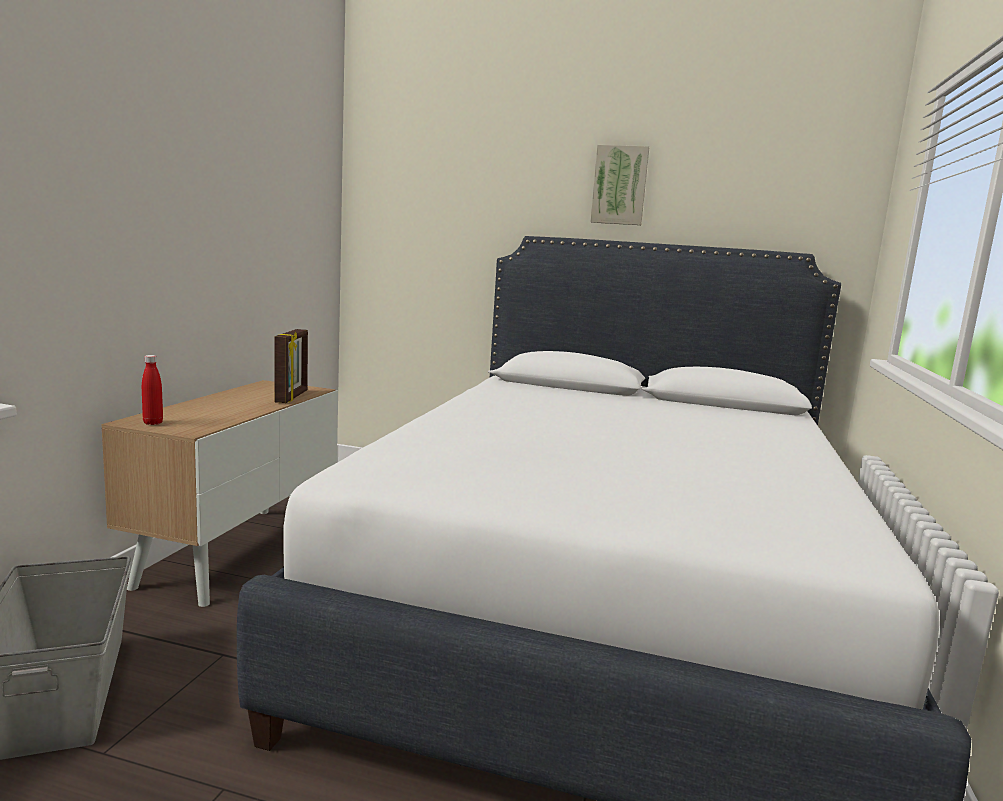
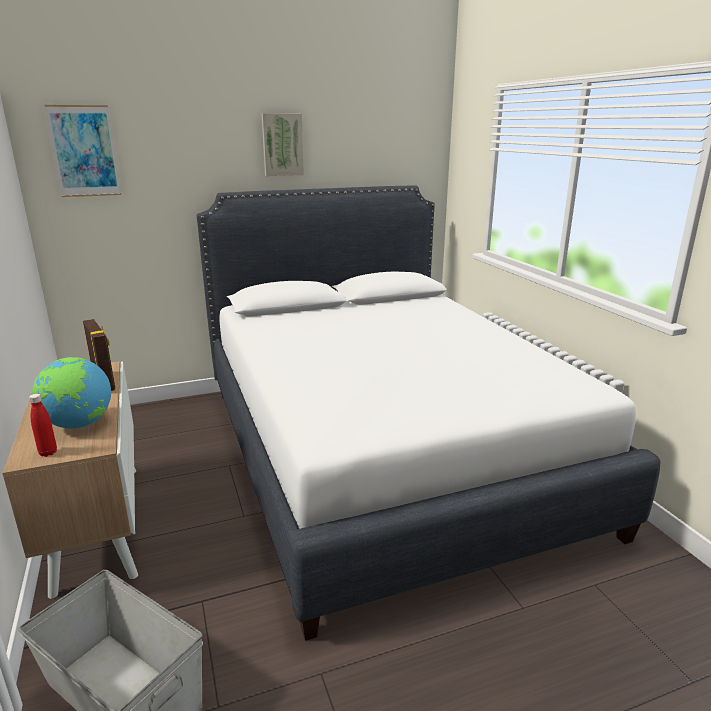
camera: 35 degrees left, 10 degrees up
none -> globe [32,357,111,429]
none -> picture [45,105,121,197]

